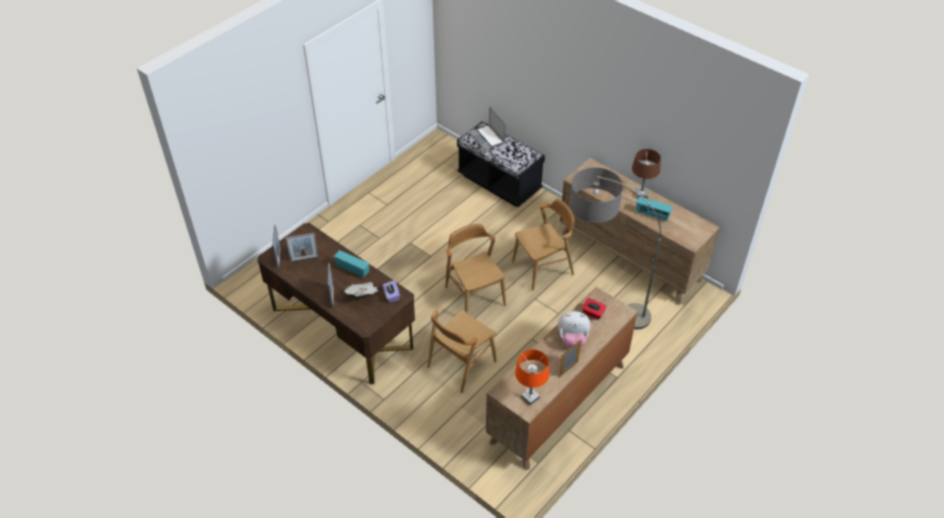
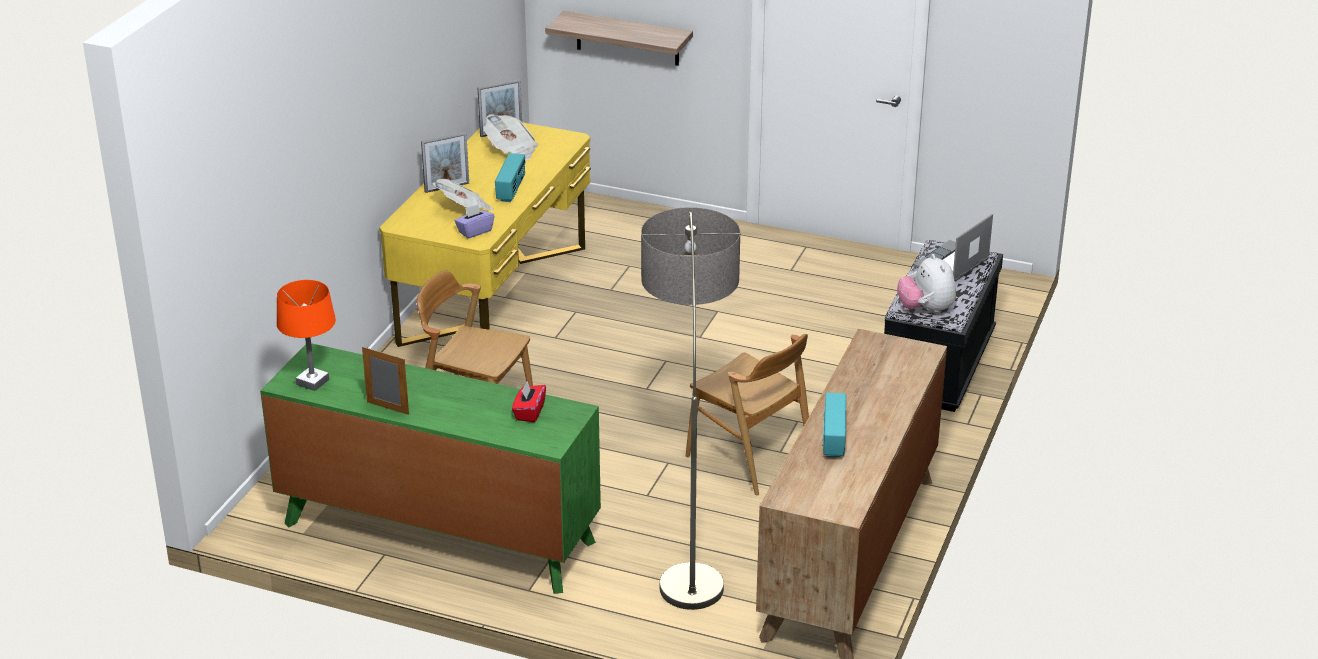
camera: 70 degrees right, 15 degrees down
brown desk [257,223,415,384] -> yellow desk [379,122,591,347]
picture frame [286,233,318,262] -> newspaper [484,114,538,160]
brown chair [445,224,506,313] -> none
brown dresser [486,287,637,470] -> green dresser [260,343,601,594]
plush toy [558,311,590,348] -> plush toy moved to [897,254,956,314]
brown table lamp [632,149,661,199] -> none
none -> shelf [545,11,693,66]

